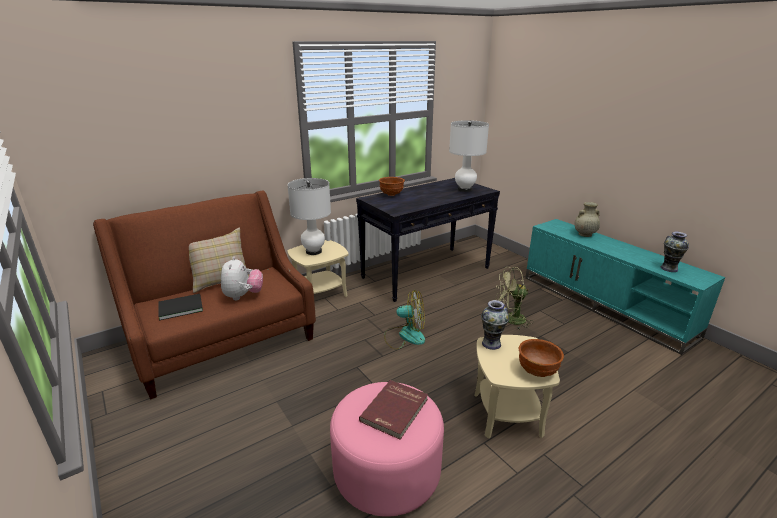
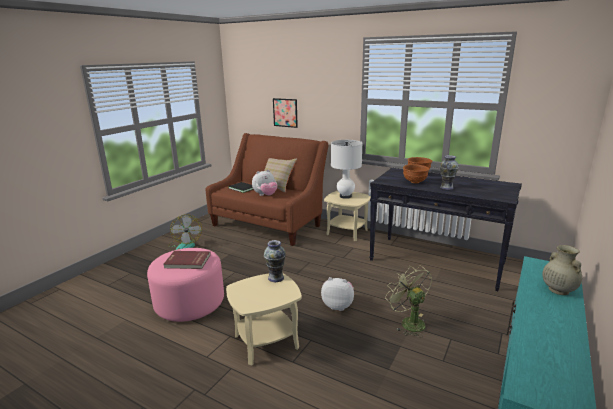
camera: 65 degrees right, 5 degrees down
fan [384,290,425,350] -> fan moved to [168,214,202,250]
white table lamp [449,120,489,192] -> none
brown bowl [519,339,564,377] -> brown bowl moved to [403,164,430,183]
vase [660,232,689,272] -> vase moved to [440,155,459,190]
none -> picture [273,98,298,128]
none -> plush toy [321,277,354,311]

